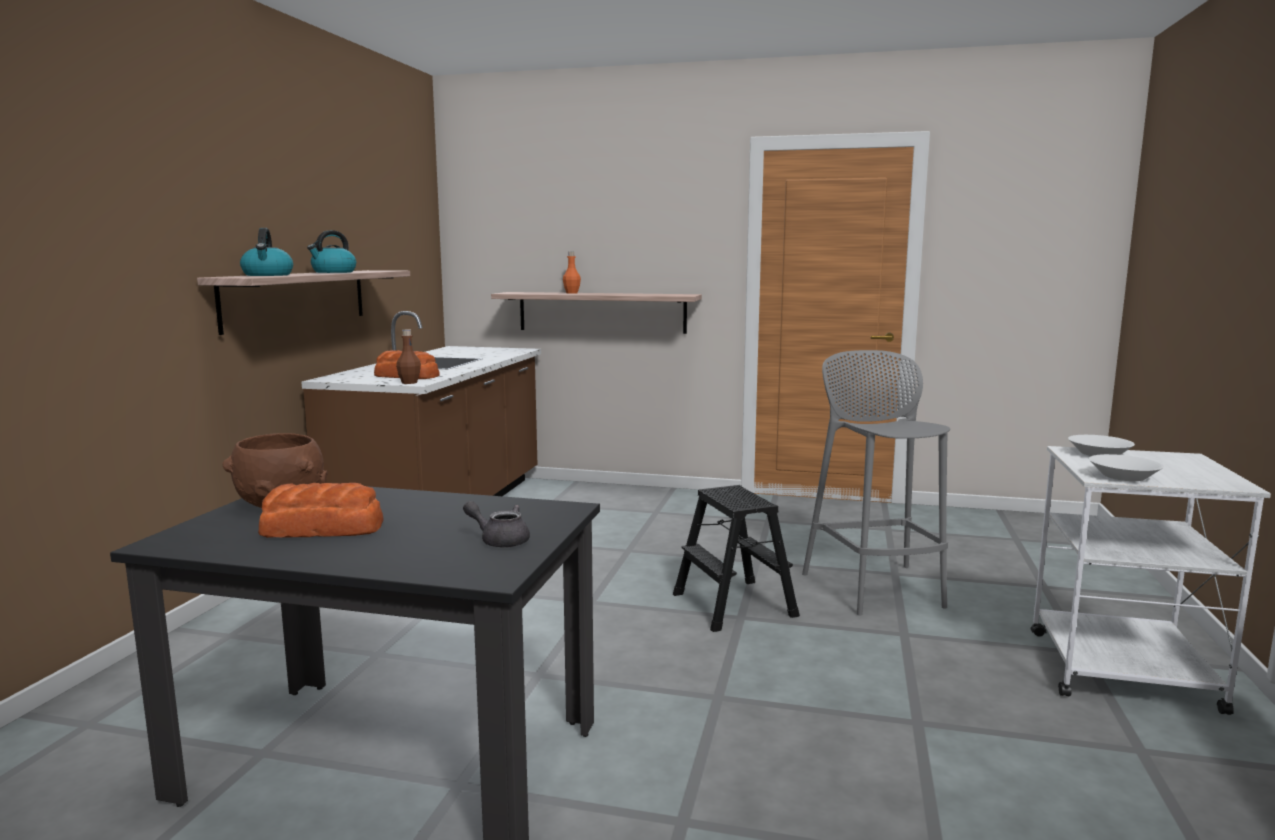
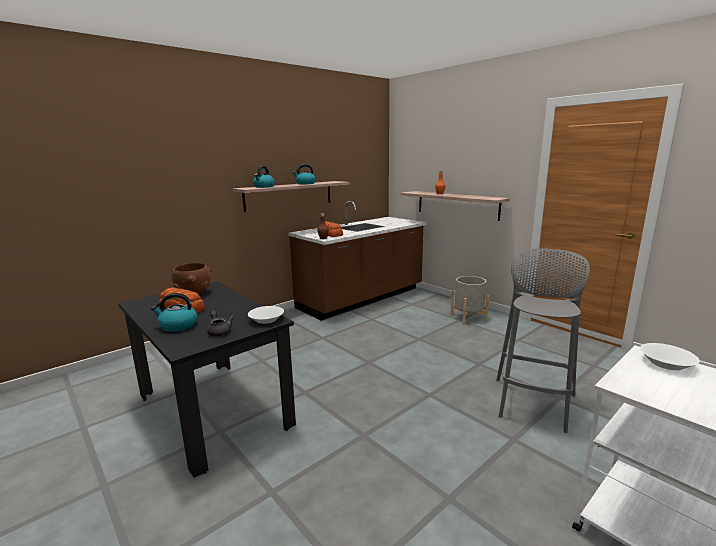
camera: 35 degrees right, 5 degrees up
black step ladder [673,485,800,632] -> none
white bowl [1089,454,1164,481] -> white bowl moved to [248,306,284,324]
none -> kettle [151,293,197,332]
none -> grey planter [451,276,489,325]

